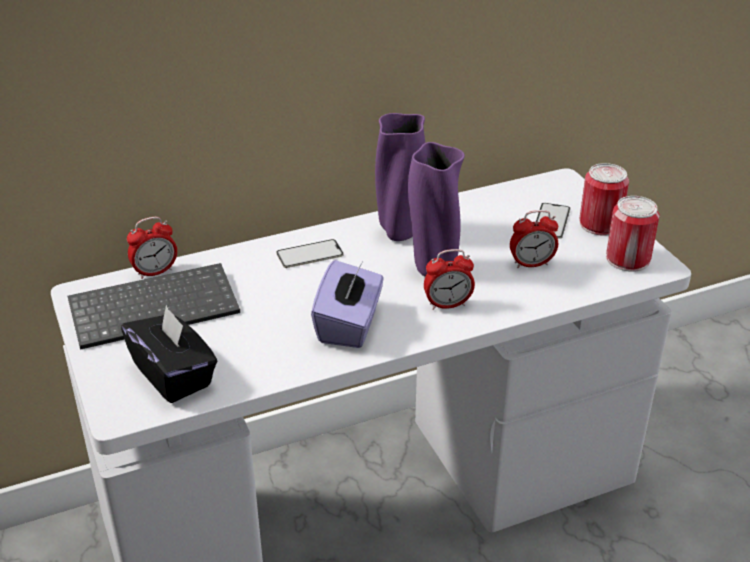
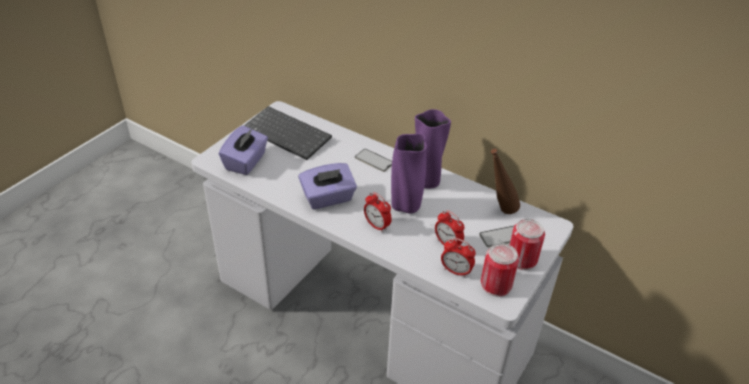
camera: 55 degrees right, 5 degrees up
black tissue box [121,305,217,403] -> purple tissue box [219,125,268,175]
alarm clock [127,217,177,279] -> alarm clock moved to [441,238,476,277]
none -> brown bottle [491,149,520,214]

